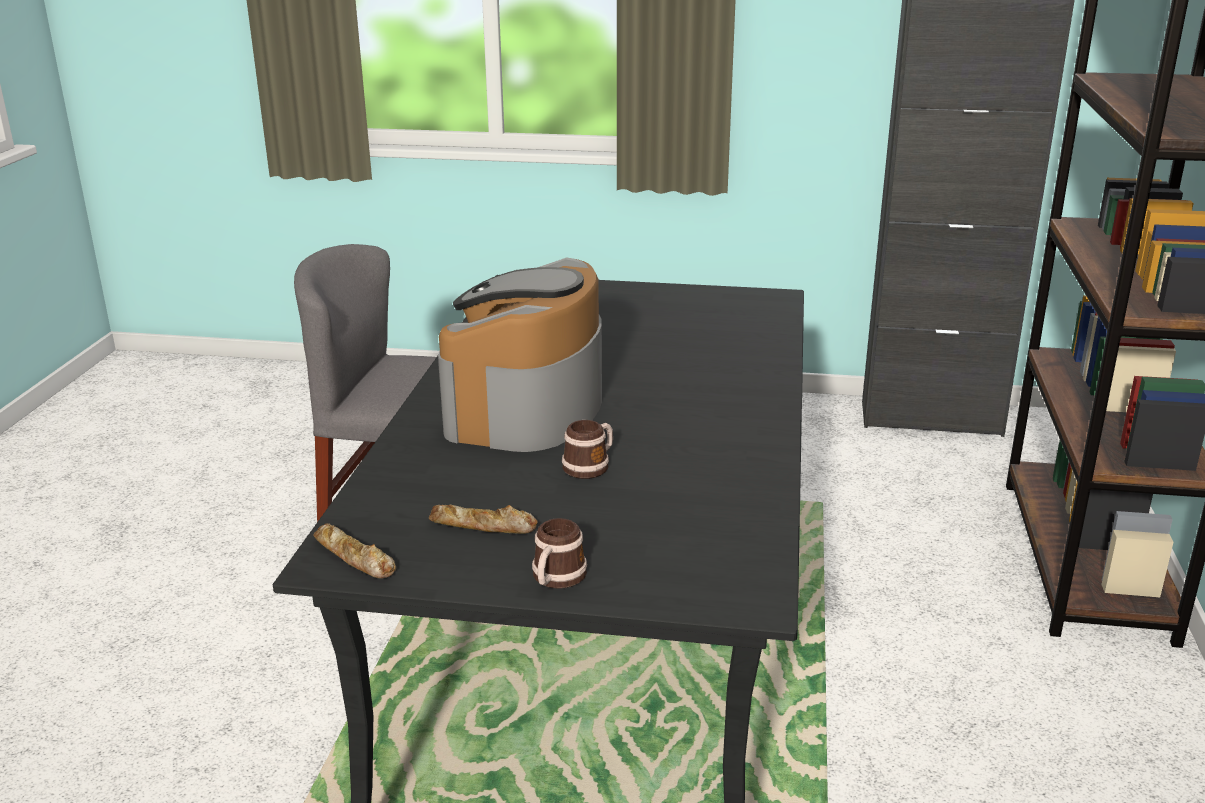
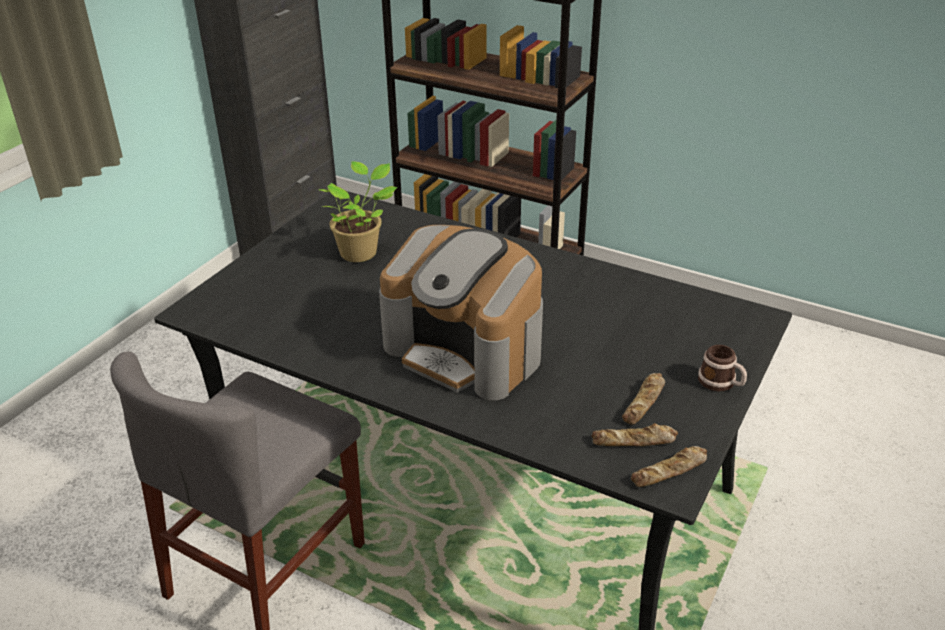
camera: 70 degrees left, 10 degrees up
mug [562,420,613,479] -> none
none -> potted plant [319,161,398,262]
none -> bread [592,423,678,446]

